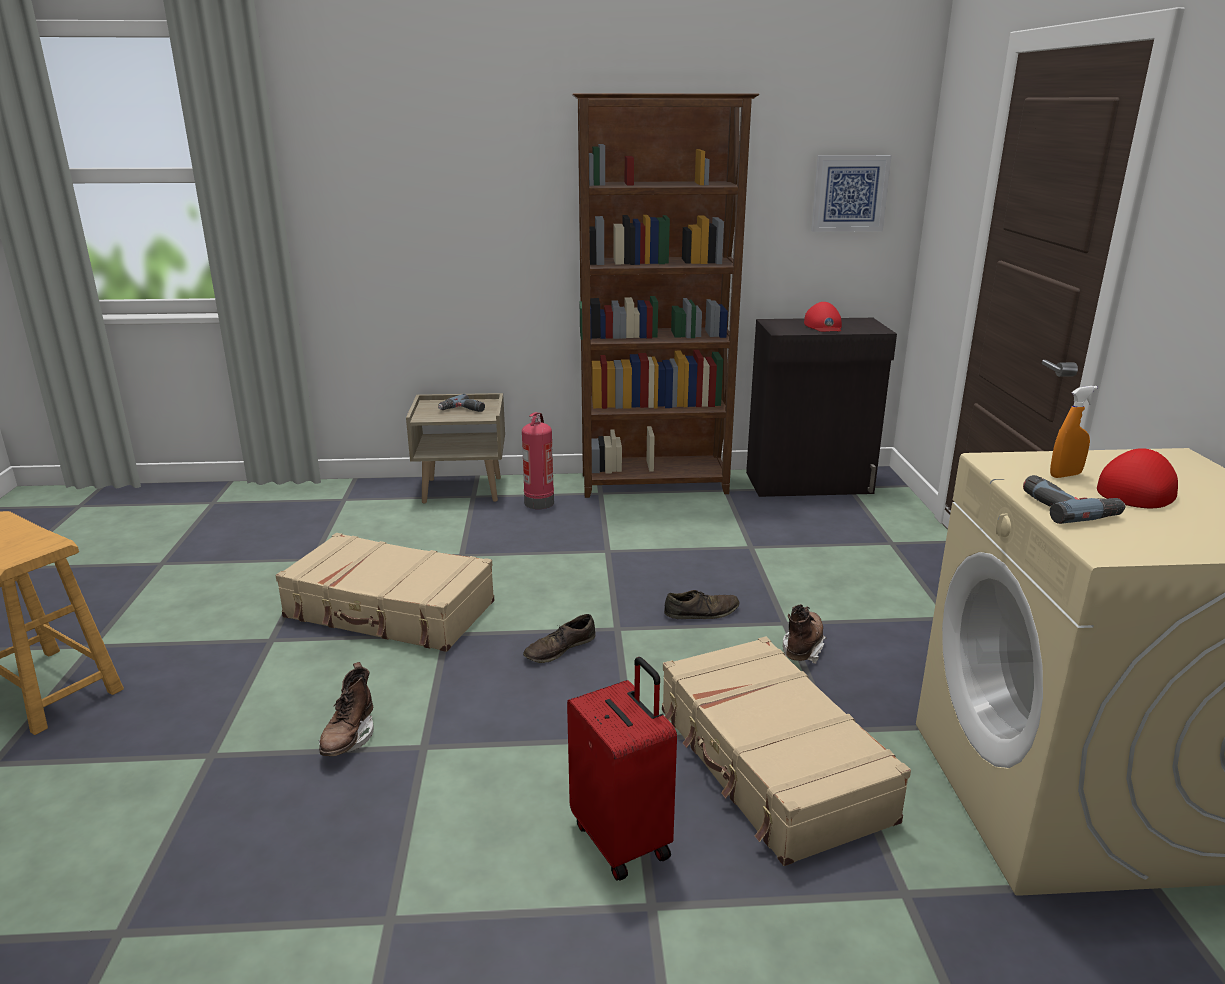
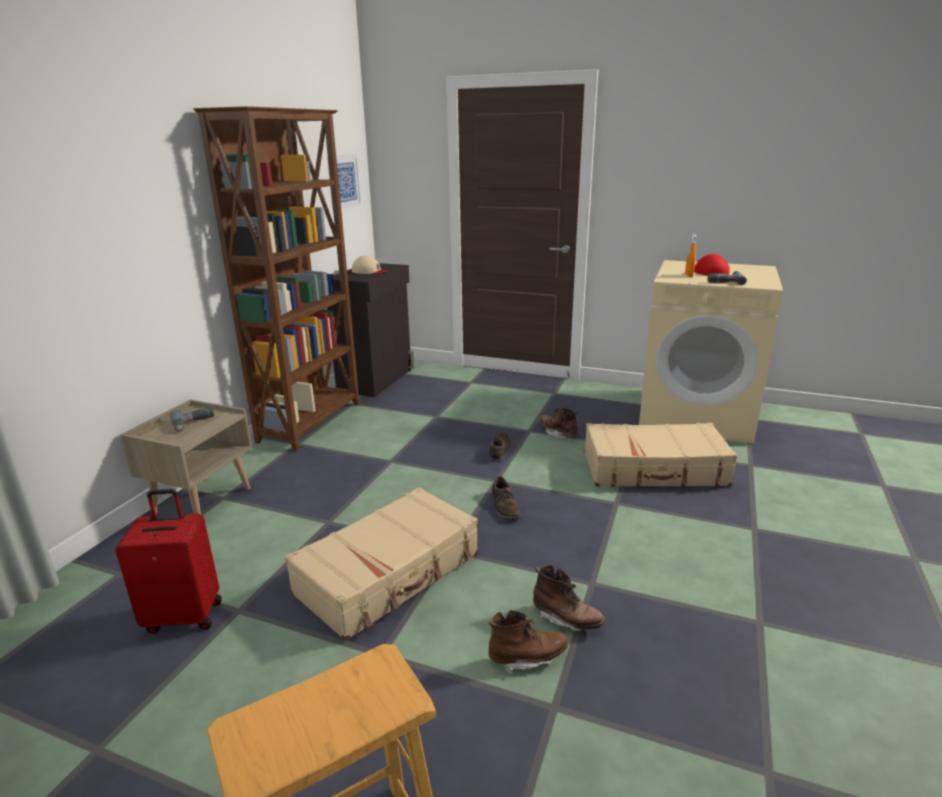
camera: 65 degrees left, 0 degrees up
fire extinguisher [522,412,554,509] -> none
red suitcase [567,657,677,881] -> red suitcase moved to [115,489,222,634]
red cap [804,302,842,332] -> beige cap [352,255,388,274]
none -> brown boot [489,610,568,675]

